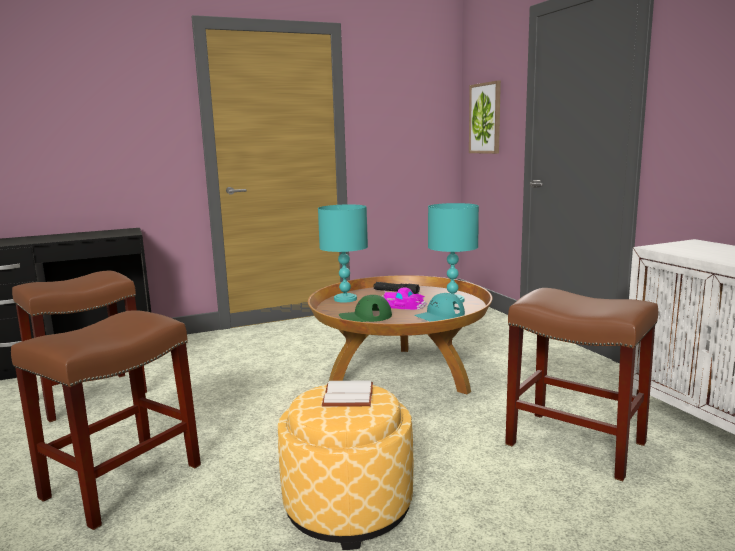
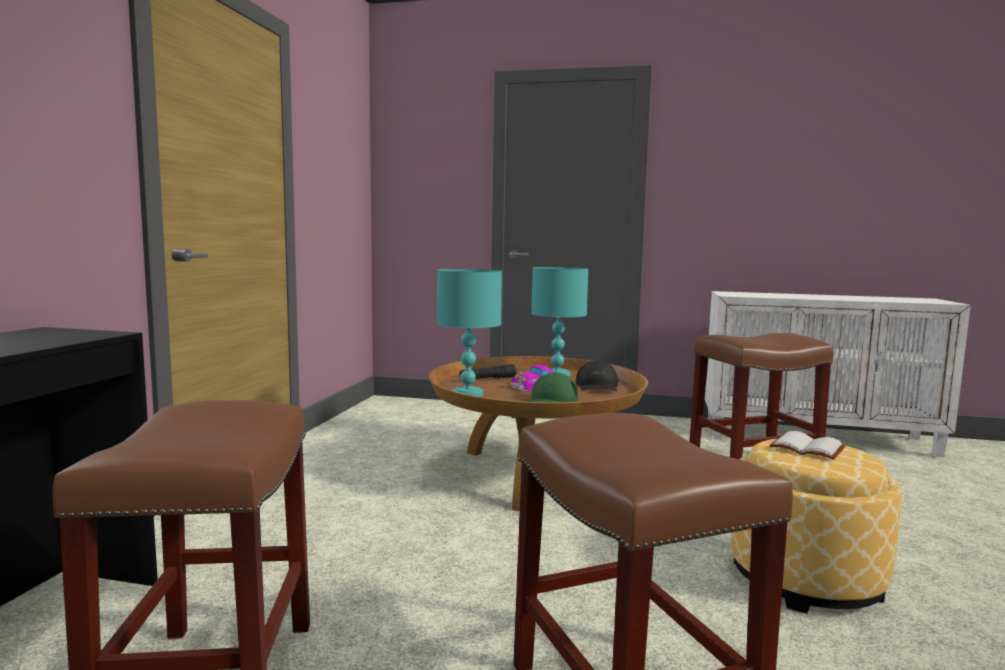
camera: 55 degrees left, 5 degrees down
turquoise cap [414,293,465,322] -> black cap [576,361,618,391]
picture [469,81,501,154] -> none

